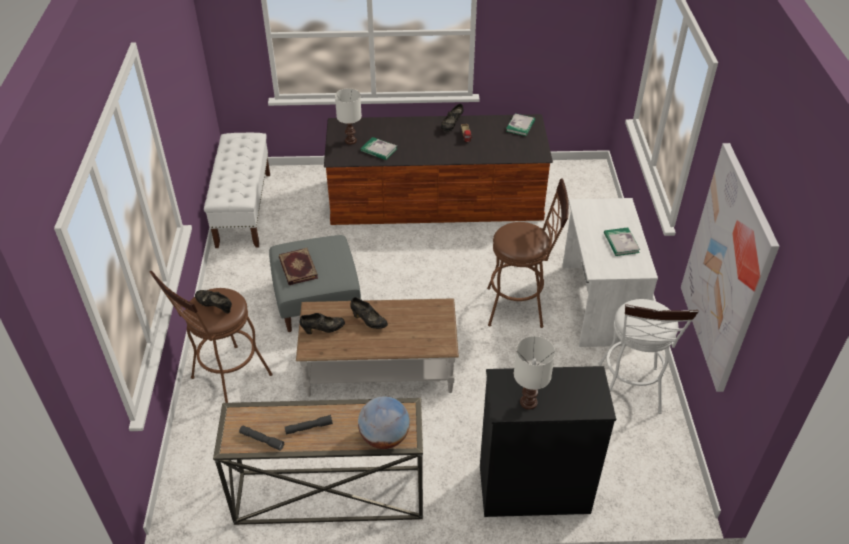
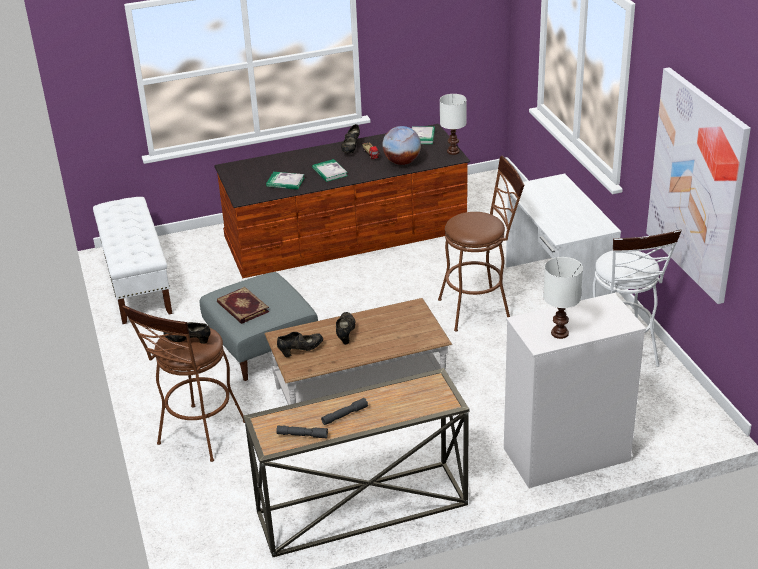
camera: 15 degrees left, 10 degrees down
white table lamp [335,88,362,145] -> white table lamp moved to [440,94,467,155]
black shoe [350,297,388,329] -> black shoe turned 105 degrees counterclockwise [336,312,355,345]
globe [358,396,410,449] -> globe moved to [382,126,421,165]
black dresser [480,366,616,517] -> white dresser [504,293,646,488]
book [604,227,640,256] -> book moved to [312,159,348,182]

